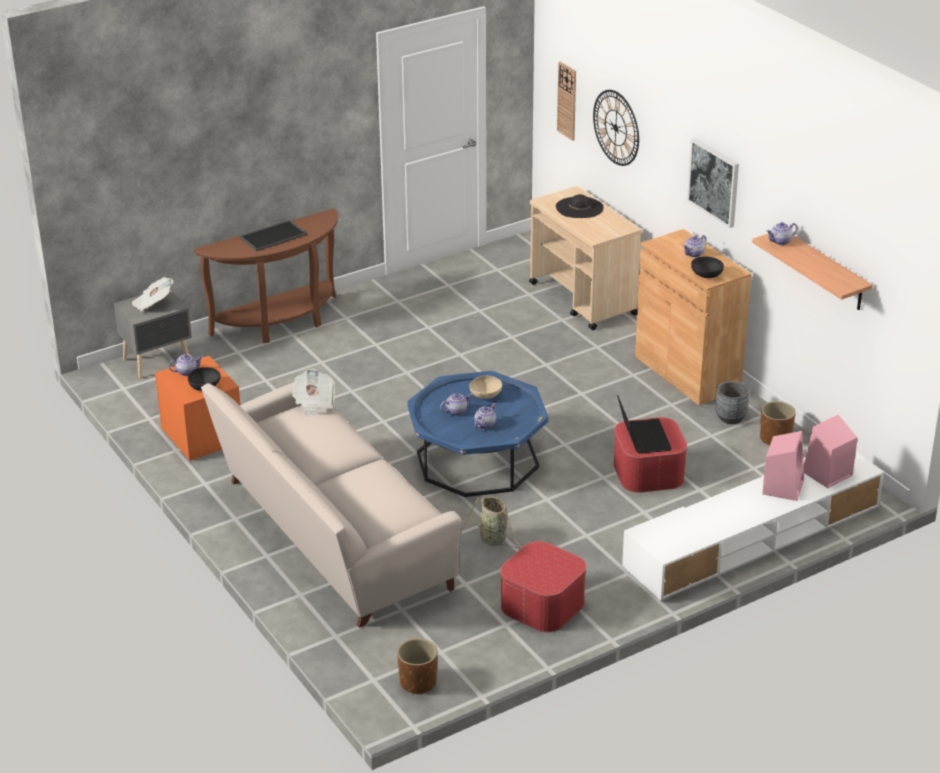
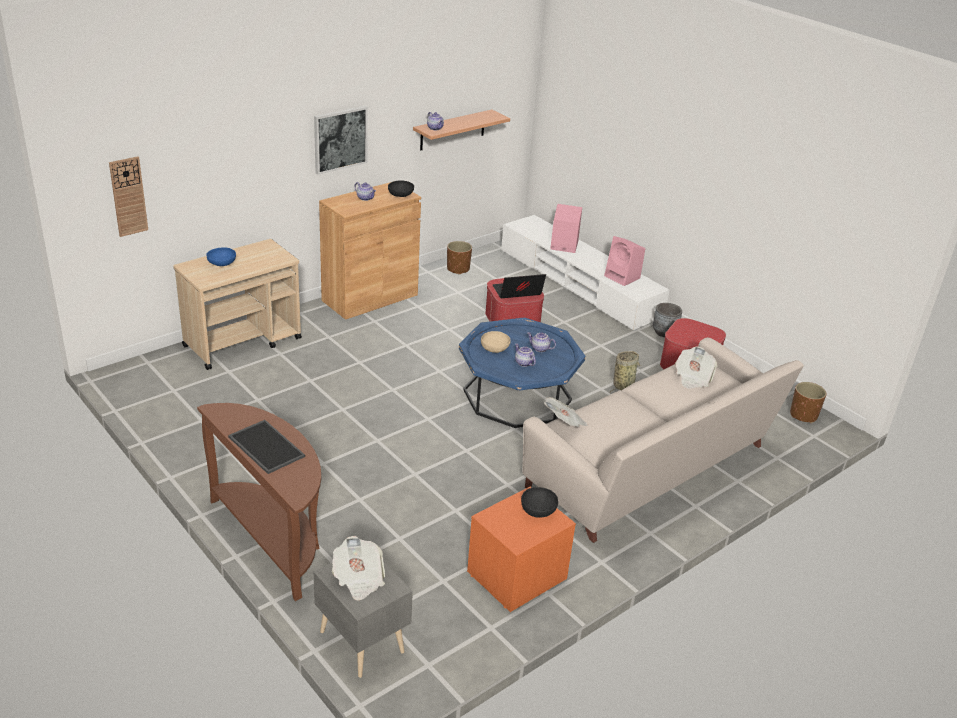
camera: 100 degrees left, 0 degrees up
teapot [168,354,203,376] -> none
black hat [556,194,604,218] -> blue bowl [206,247,236,266]
wall clock [593,90,639,166] -> none
grey planter [715,381,750,424] -> grey planter moved to [653,303,682,337]
pink speaker [804,415,858,488] -> pink speaker moved to [604,236,645,286]
none -> newspaper [675,346,718,389]

